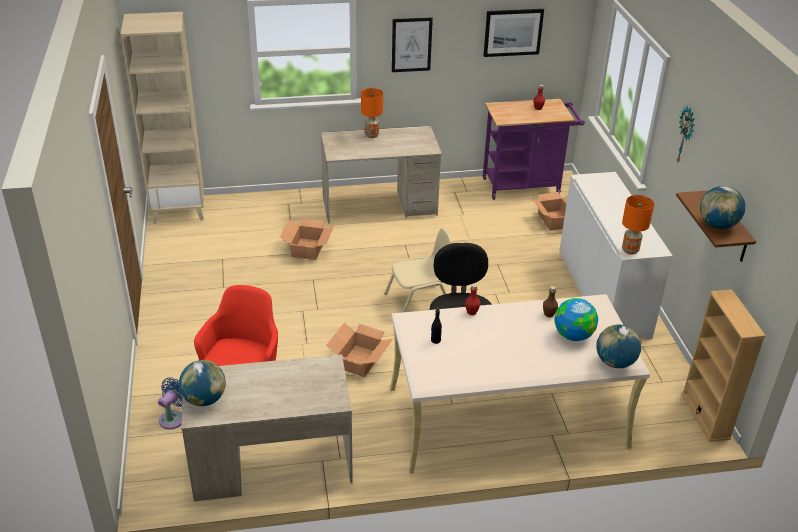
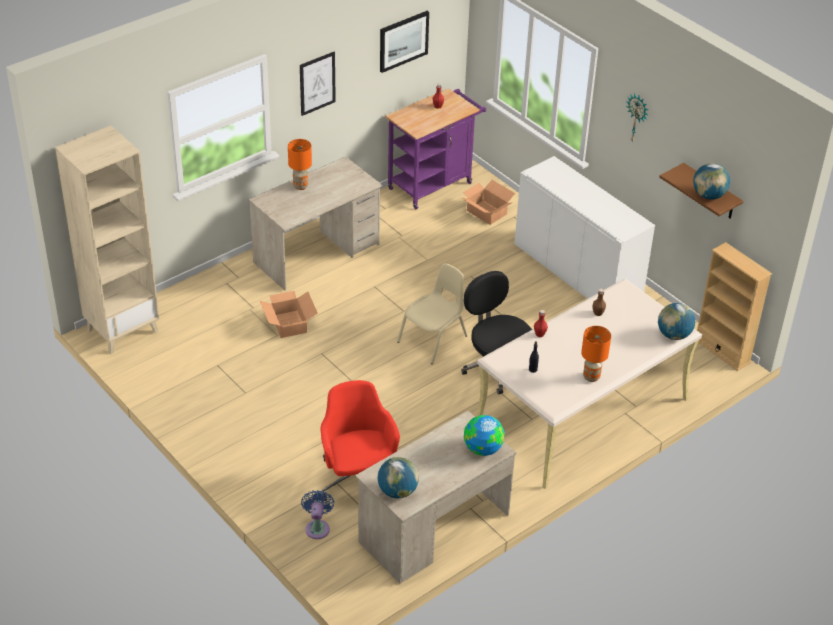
camera: 30 degrees left, 5 degrees up
cardboard box [326,323,393,377] -> none
globe [554,298,598,341] -> globe moved to [464,415,504,456]
orange table lamp [622,195,654,254] -> orange table lamp moved to [581,326,611,382]

